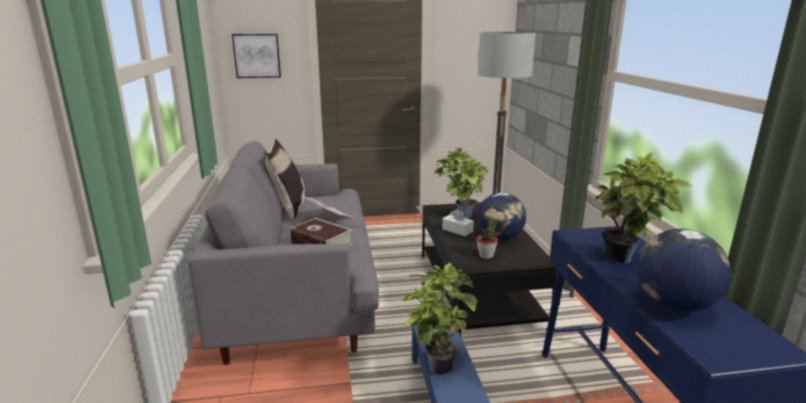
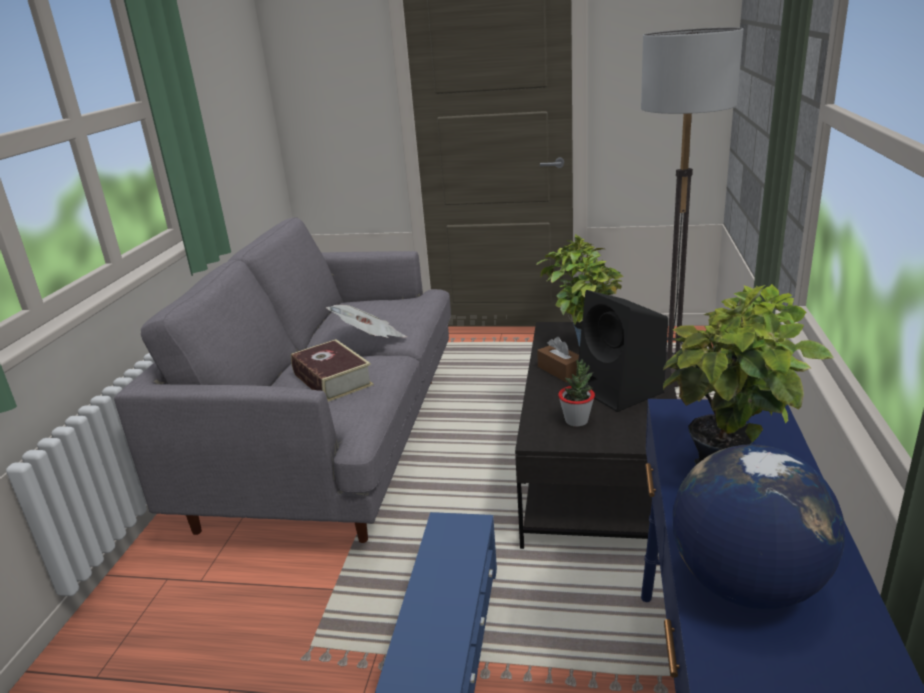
camera: 20 degrees right, 5 degrees up
picture [232,34,281,78] -> none
pillow [266,139,305,220] -> none
potted plant [402,263,477,375] -> none
white tissue box [442,209,474,236] -> brown tissue box [537,337,579,382]
globe [478,192,526,240] -> black speaker [578,290,668,412]

